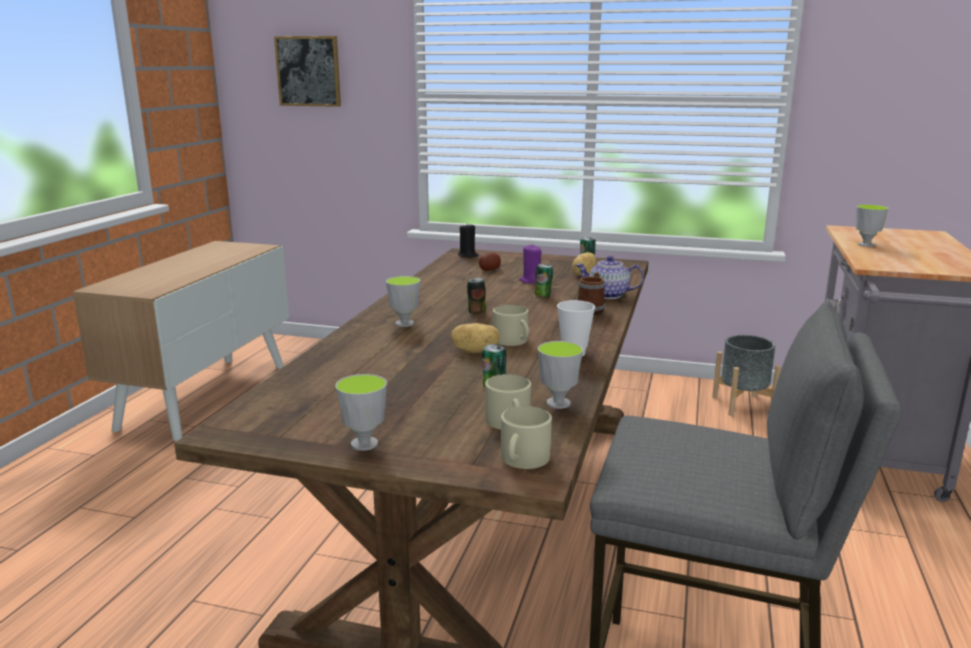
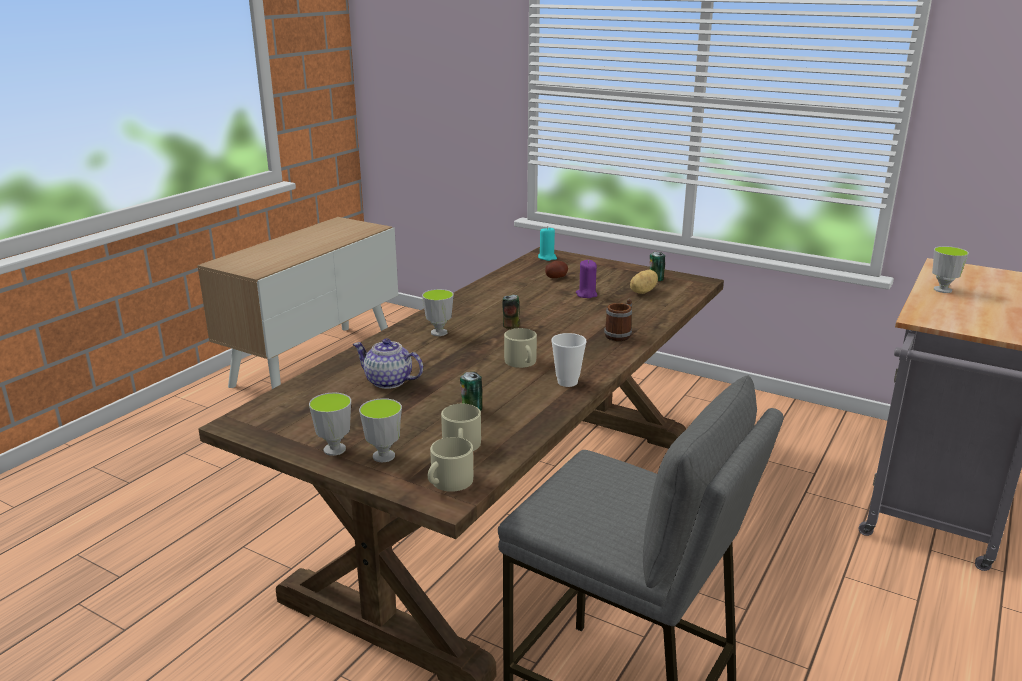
camera: 15 degrees right, 5 degrees up
picture [274,36,341,107] -> none
potato [451,323,500,354] -> none
black candle [458,223,478,258] -> turquoise candle [538,226,557,261]
can [535,264,553,297] -> none
cup [538,341,583,409] -> cup moved to [359,398,402,462]
teapot [576,256,644,299] -> teapot moved to [353,339,423,389]
grey planter [712,335,781,416] -> none

